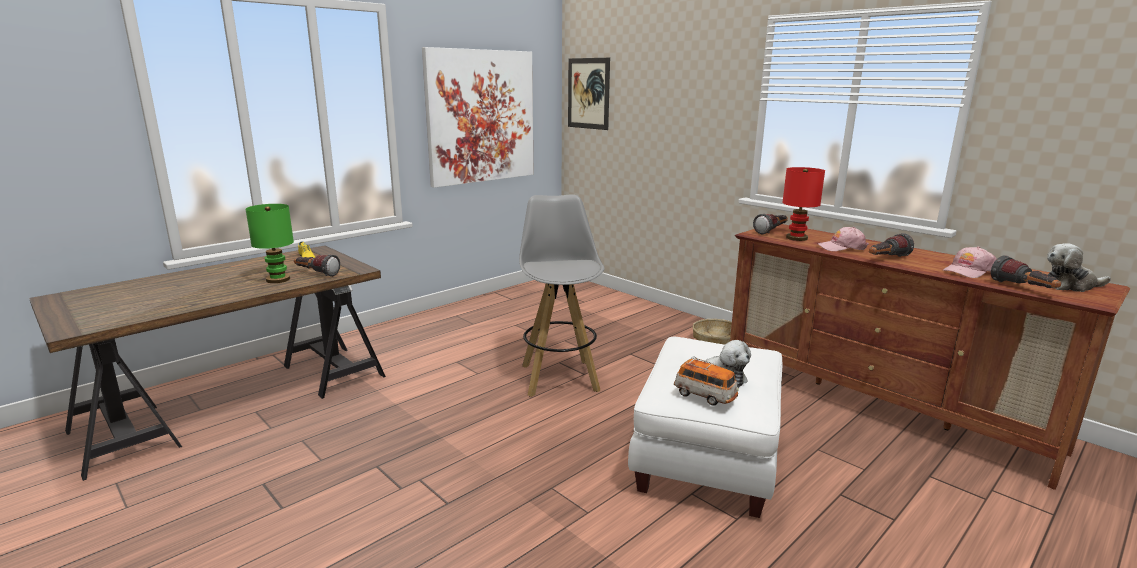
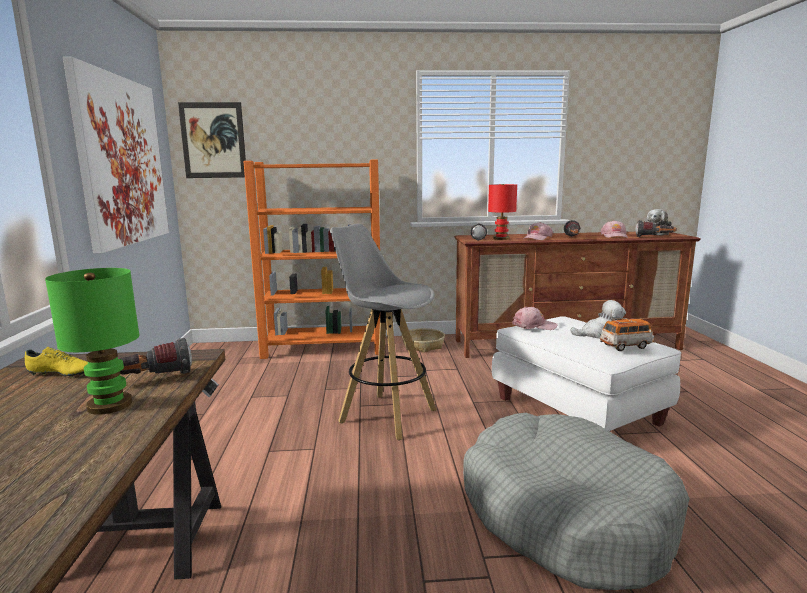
camera: 50 degrees left, 5 degrees down
none -> orange bookcase [244,159,380,359]
none -> grey dog bed [463,413,690,590]
none -> pink cap [512,307,557,330]

